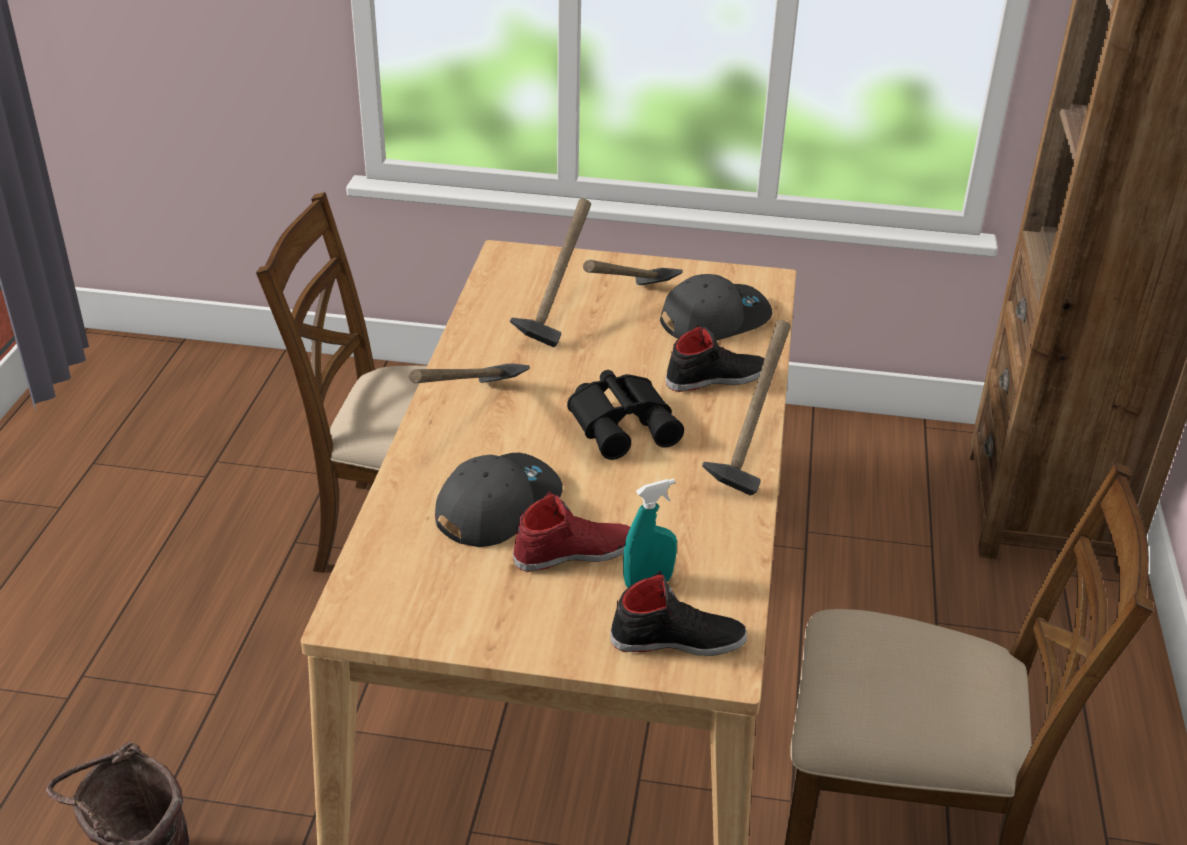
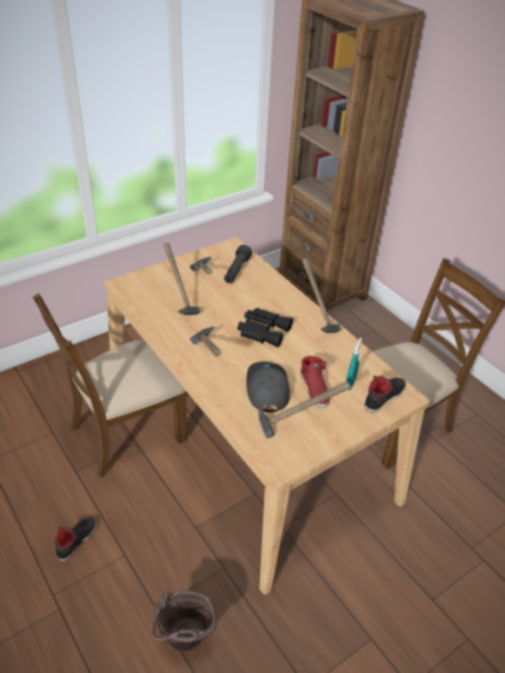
camera: 45 degrees left, 5 degrees up
red shoe [513,491,630,572] -> red shoe turned 135 degrees clockwise [300,356,330,407]
grey cap [660,274,772,341] -> black flashlight [224,245,252,283]
black shoe [666,324,765,392] -> black shoe moved to [55,517,97,561]
none -> hammer [258,381,351,438]

